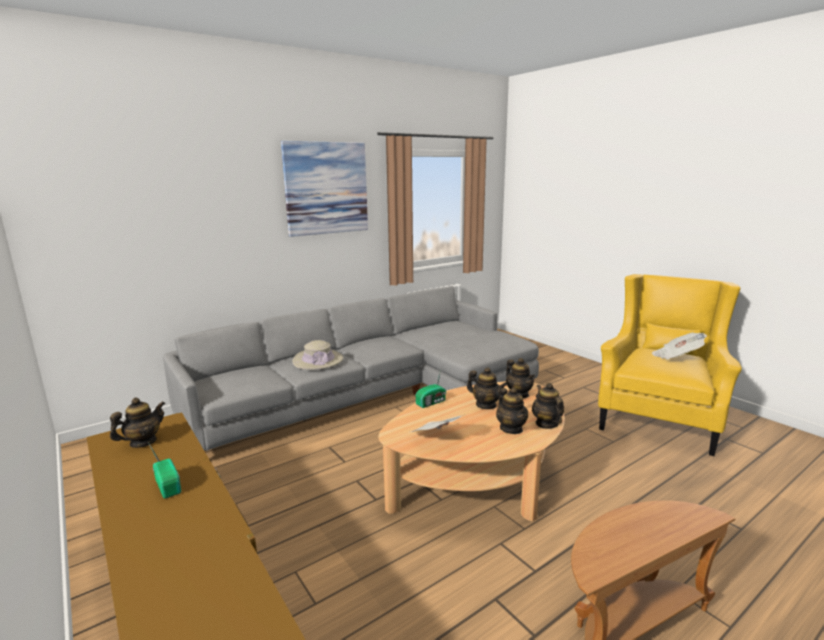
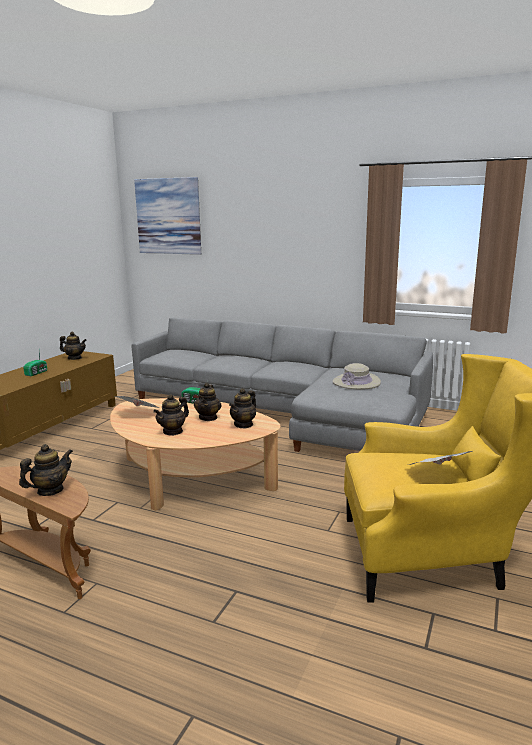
camera: 60 degrees right, 0 degrees up
picture [281,141,368,237] -> picture moved to [134,177,201,255]
beige hat [292,340,343,370] -> beige hat moved to [332,363,381,389]
teapot [532,383,564,429] -> teapot moved to [19,444,73,496]

